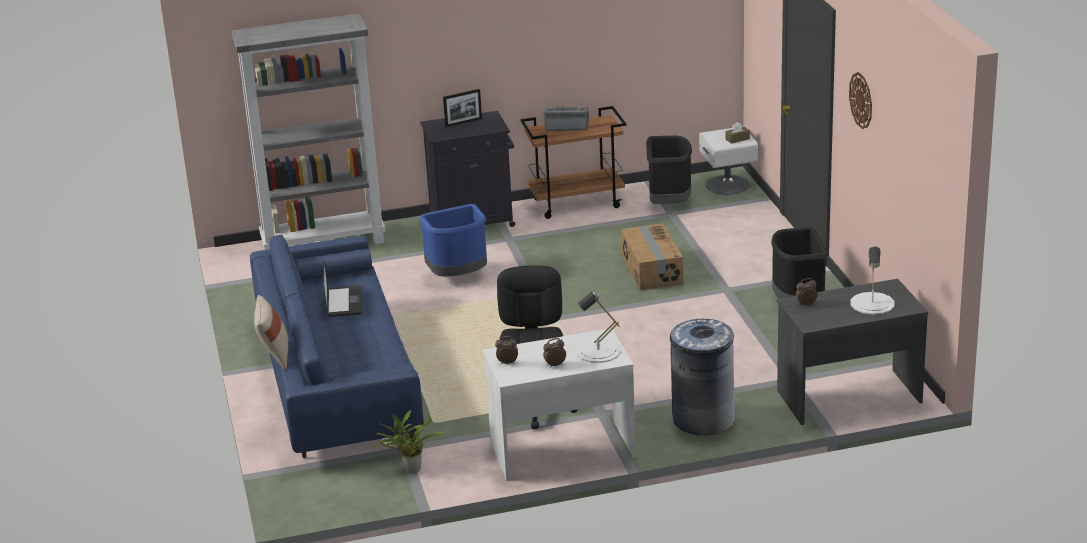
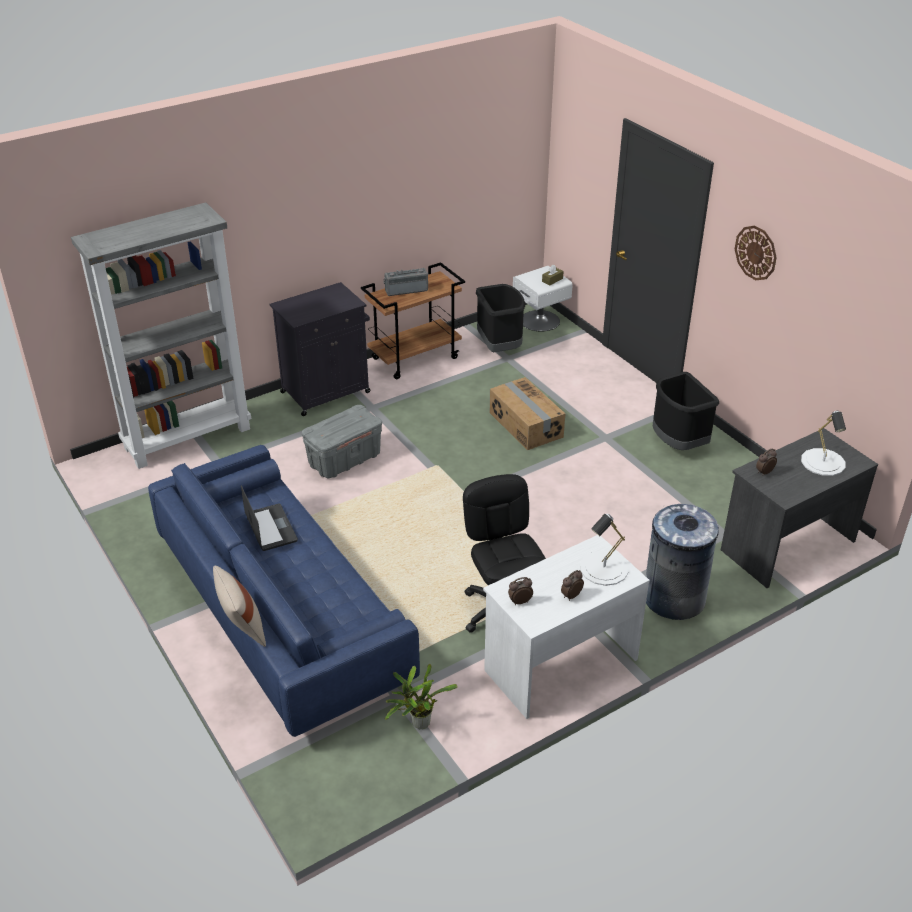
camera: 20 degrees left, 10 degrees up
blue trash can [419,204,487,277] -> grey storage box [302,405,382,478]
picture frame [443,89,482,127] -> none

